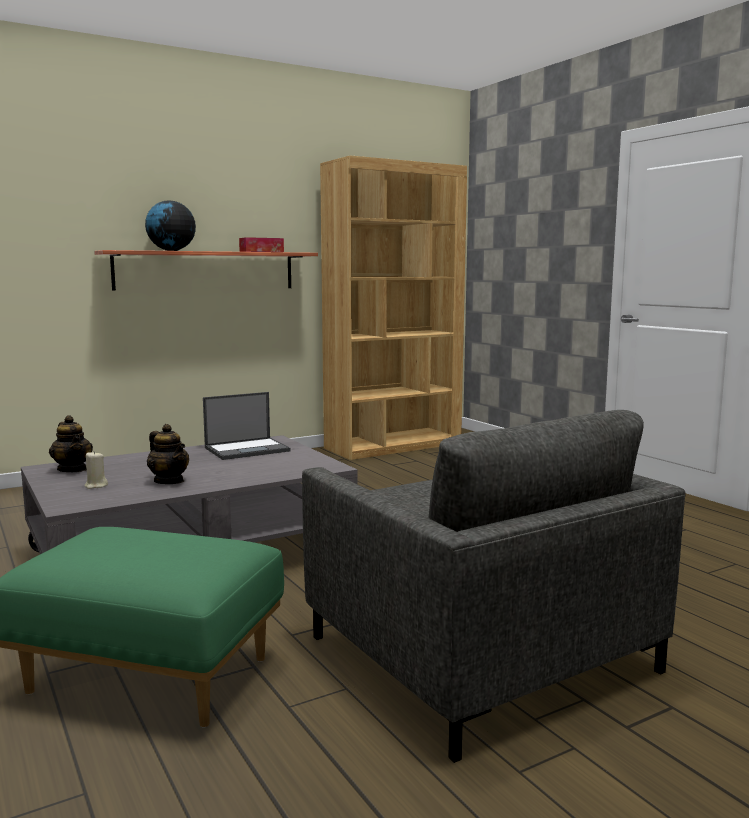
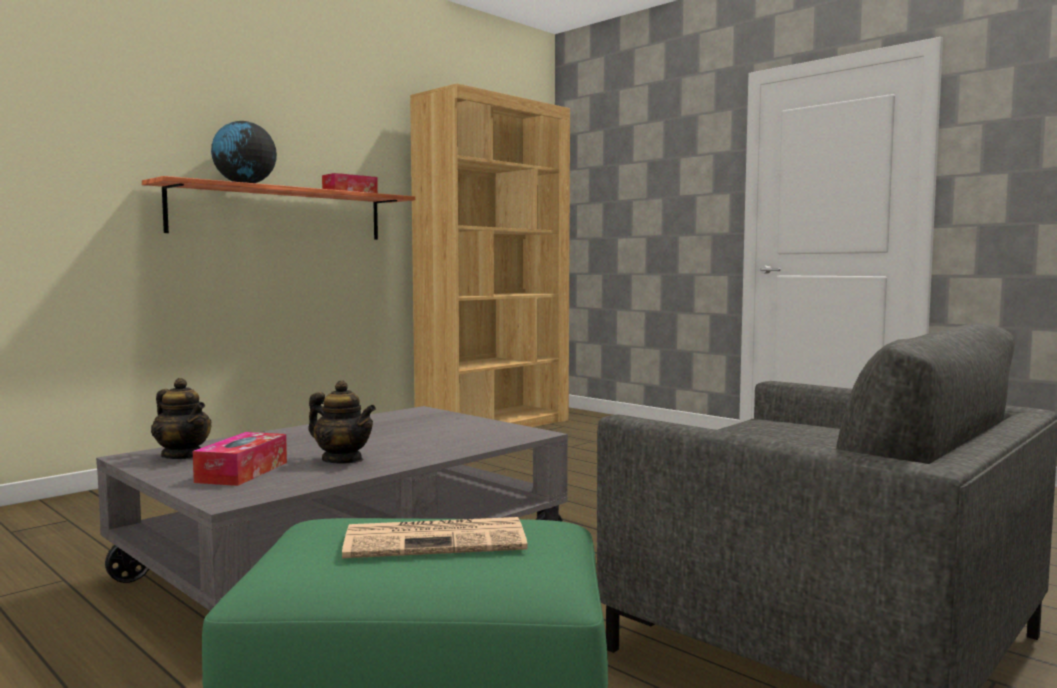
camera: 15 degrees left, 5 degrees down
beige candle [84,451,108,489] -> tissue box [193,432,287,486]
laptop [203,392,291,460] -> none
none -> newspaper [342,517,528,558]

